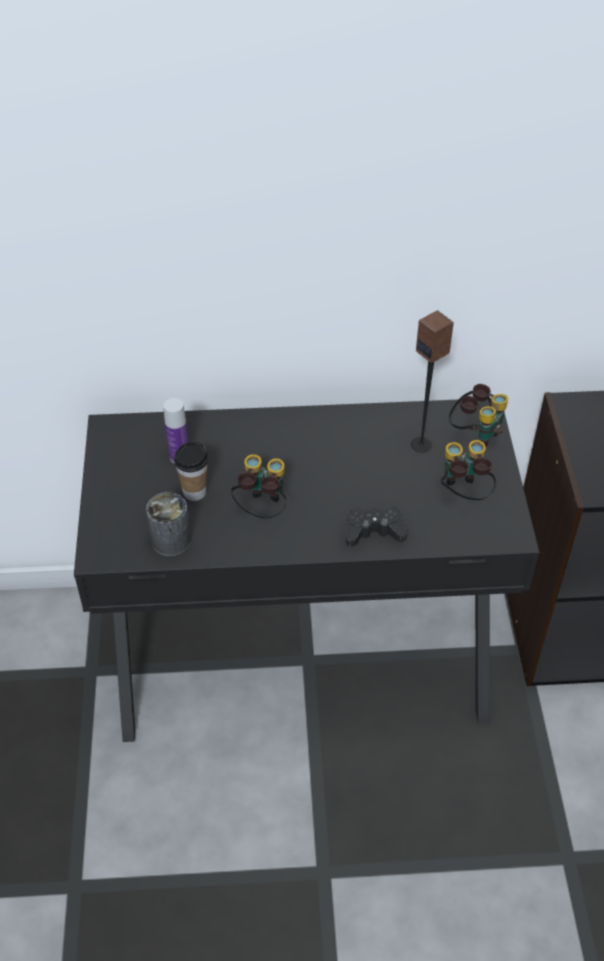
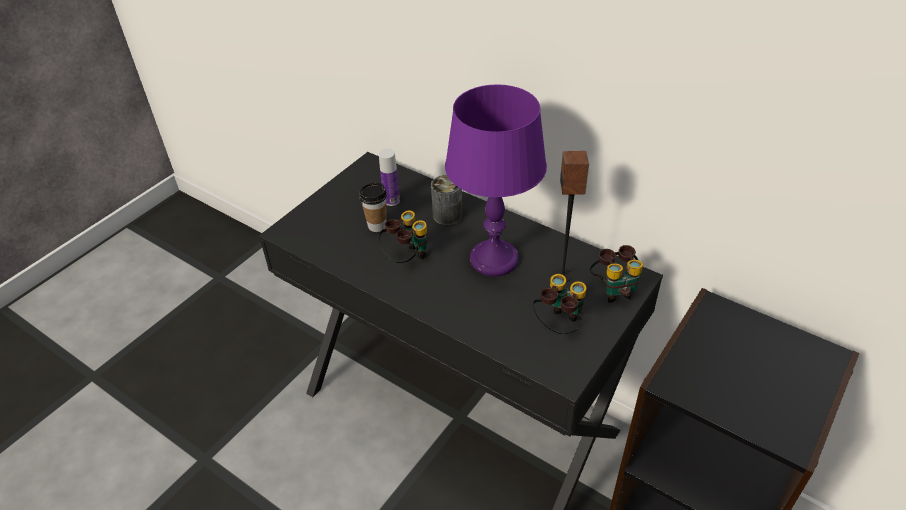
camera: 40 degrees right, 5 degrees down
can [146,492,191,556] -> can moved to [431,175,462,225]
black game controller [346,506,407,547] -> none
none -> purple table lamp [445,84,547,276]

